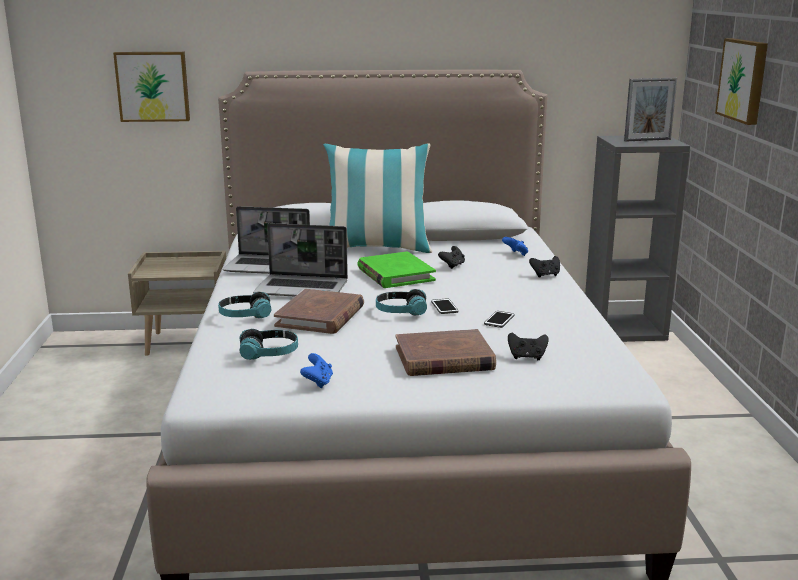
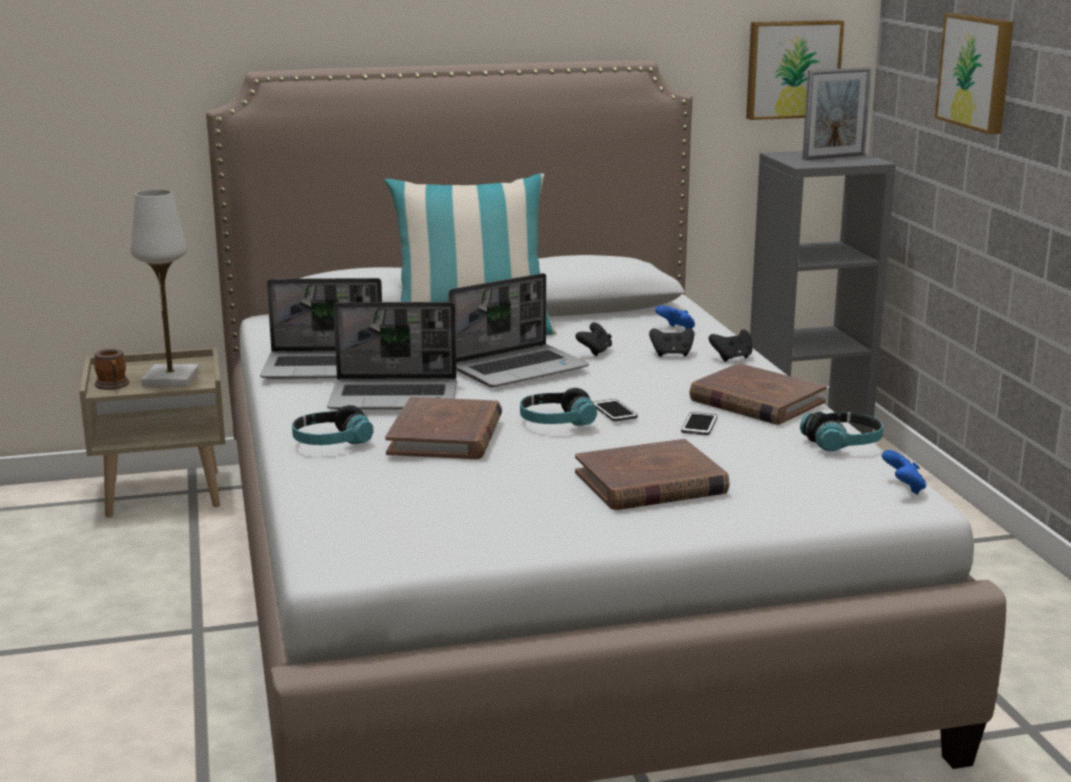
camera: 10 degrees left, 0 degrees up
picture [113,52,190,122] -> picture moved to [746,20,844,120]
headphones [240,329,298,360] -> headphones moved to [800,412,883,451]
blue game controller [300,353,333,388] -> blue game controller moved to [882,450,926,495]
green book [357,251,436,288] -> laptop [448,273,589,387]
black game controller [508,333,548,360] -> black game controller moved to [649,328,694,357]
none -> mug [94,349,129,390]
none -> white table lamp [130,189,199,386]
none -> brown book [689,363,827,425]

